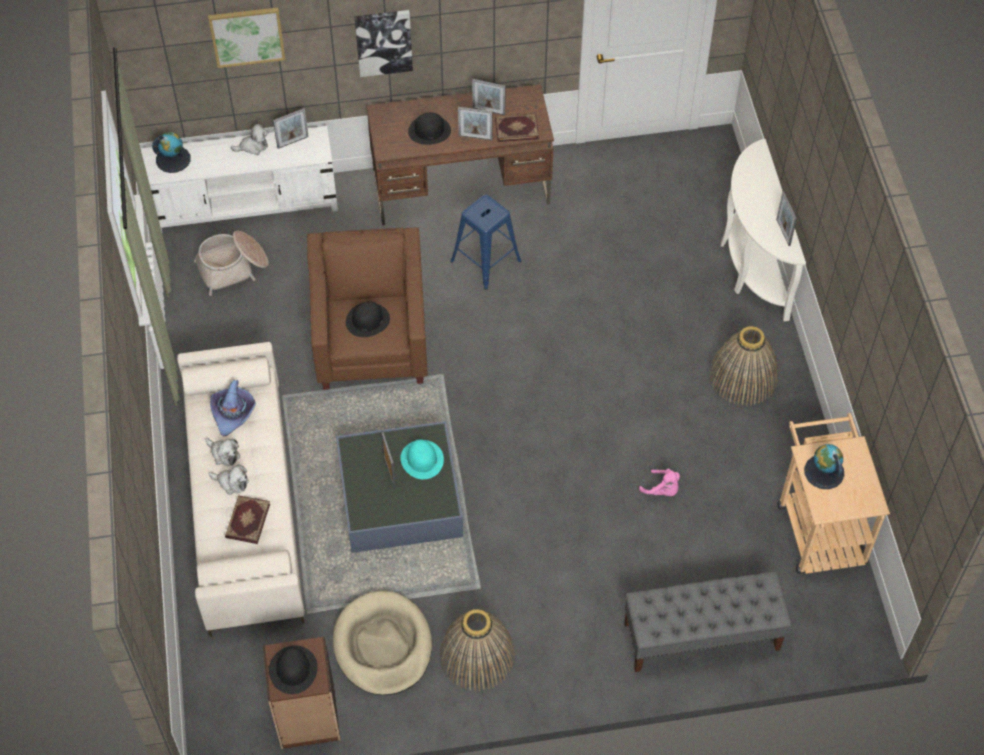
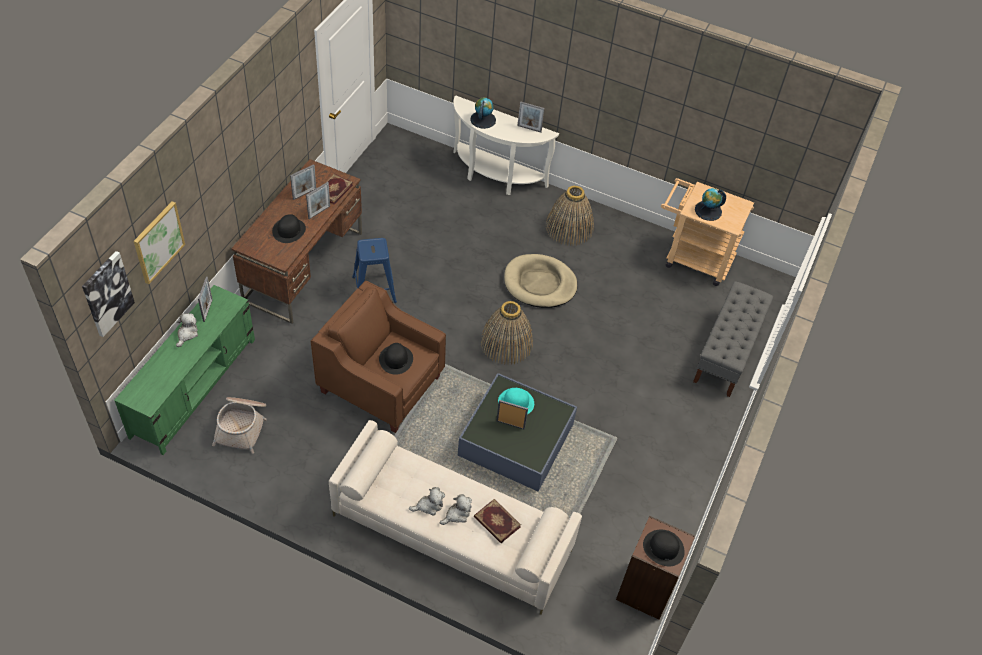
camera: 60 degrees left, 5 degrees down
white tv stand [141,126,338,231] -> green tv stand [114,285,255,455]
globe [152,132,191,173] -> globe moved to [470,98,496,129]
purple hat [210,380,256,436] -> none
beige dog bed [333,591,432,695] -> beige dog bed moved to [504,254,577,308]
picture [354,10,413,77] -> picture moved to [82,251,135,337]
basket [440,609,515,691] -> basket moved to [481,301,533,365]
pink plush toy [639,469,680,496] -> none

